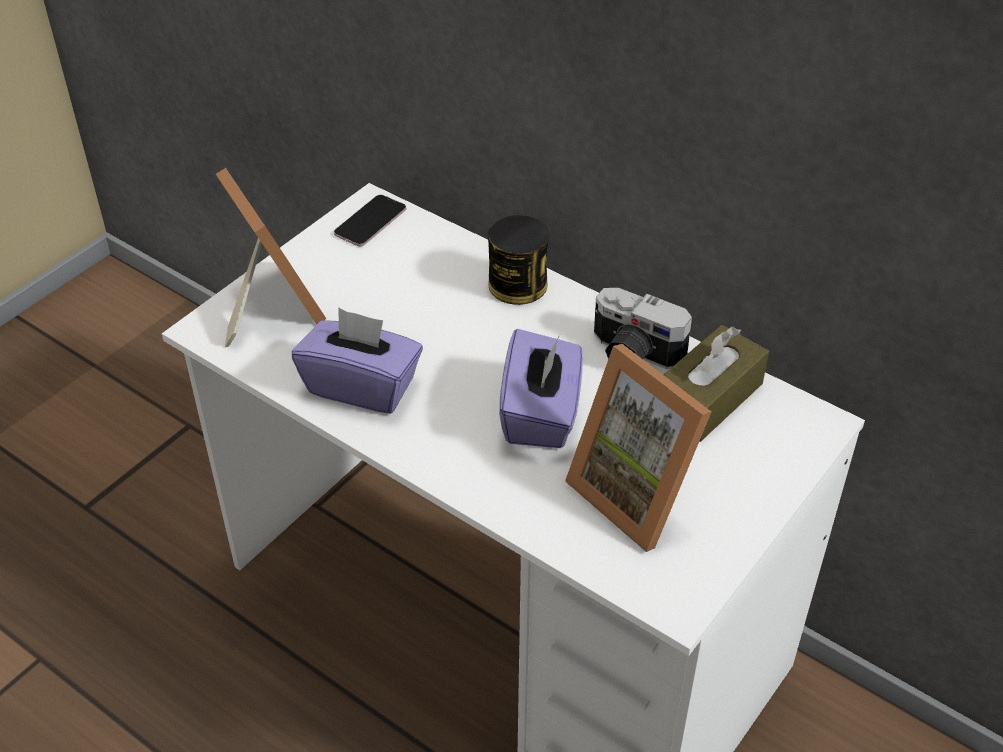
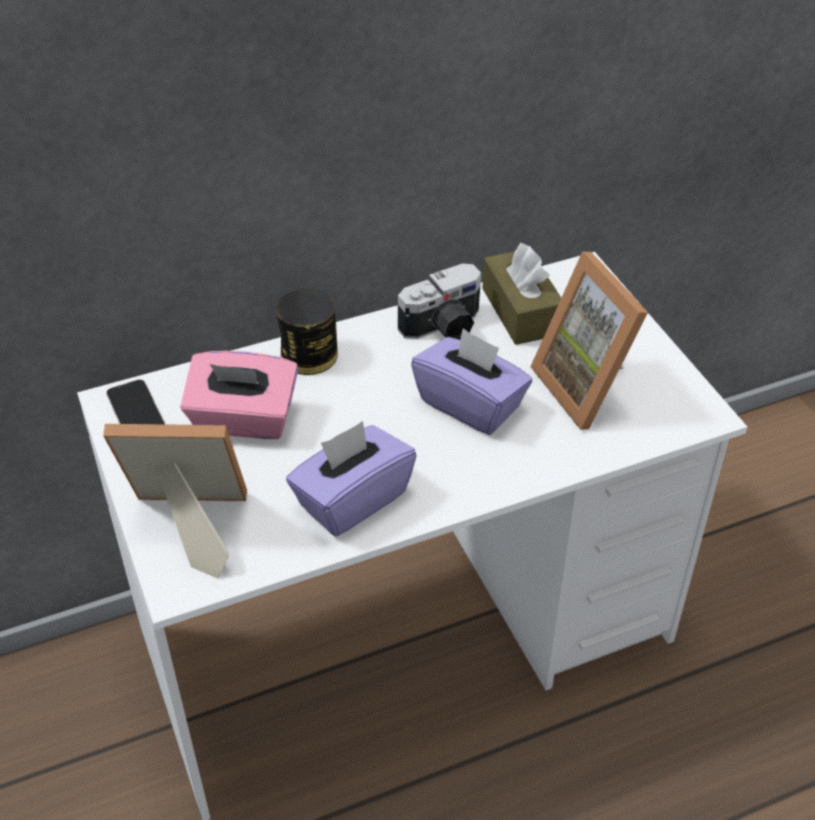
camera: 60 degrees left, 0 degrees up
picture frame [565,344,711,552] -> picture frame turned 75 degrees clockwise [530,252,648,430]
none -> pink tissue box [180,351,298,439]

